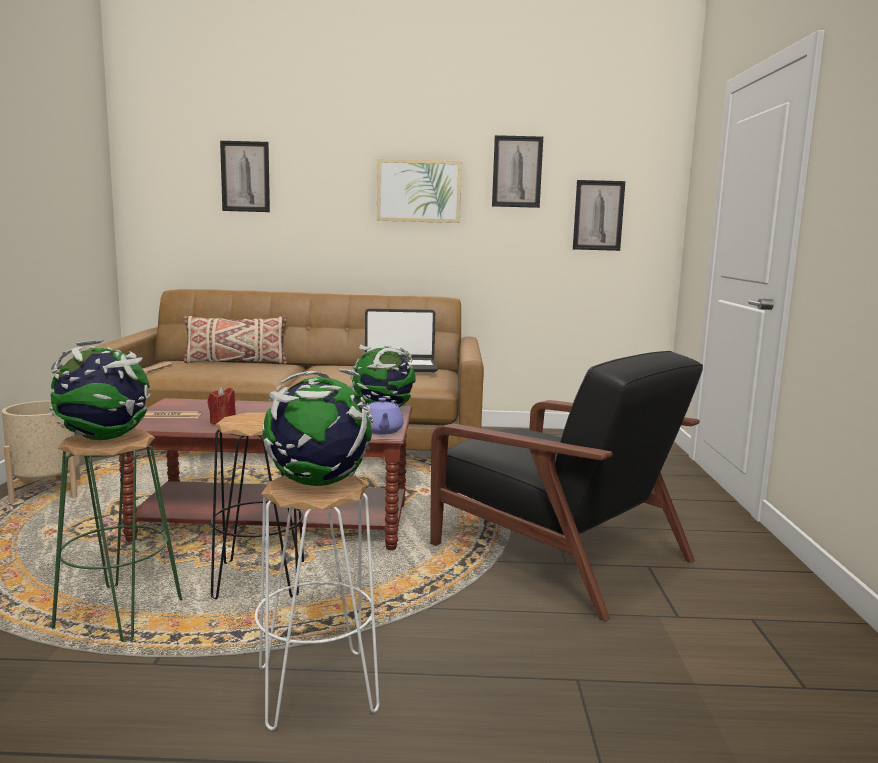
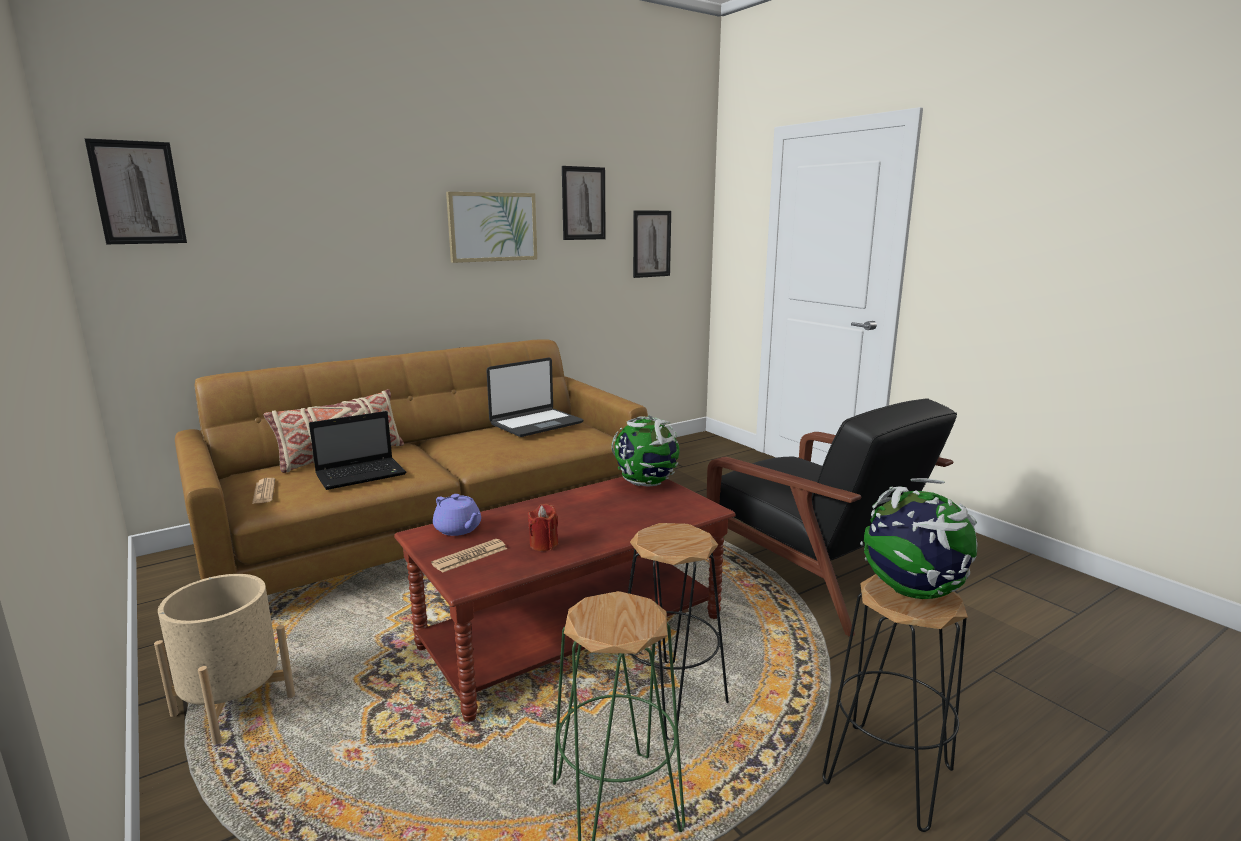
camera: 35 degrees left, 5 degrees up
globe [49,340,152,440] -> none
picture [220,141,270,212] -> picture moved to [84,138,187,244]
white stool [255,475,379,731] -> black stool [822,574,968,832]
purple teapot [365,398,404,435] -> purple teapot moved to [433,494,481,536]
black armchair [430,351,703,622] -> black armchair turned 45 degrees clockwise [707,398,957,637]
none -> laptop [309,411,406,490]

